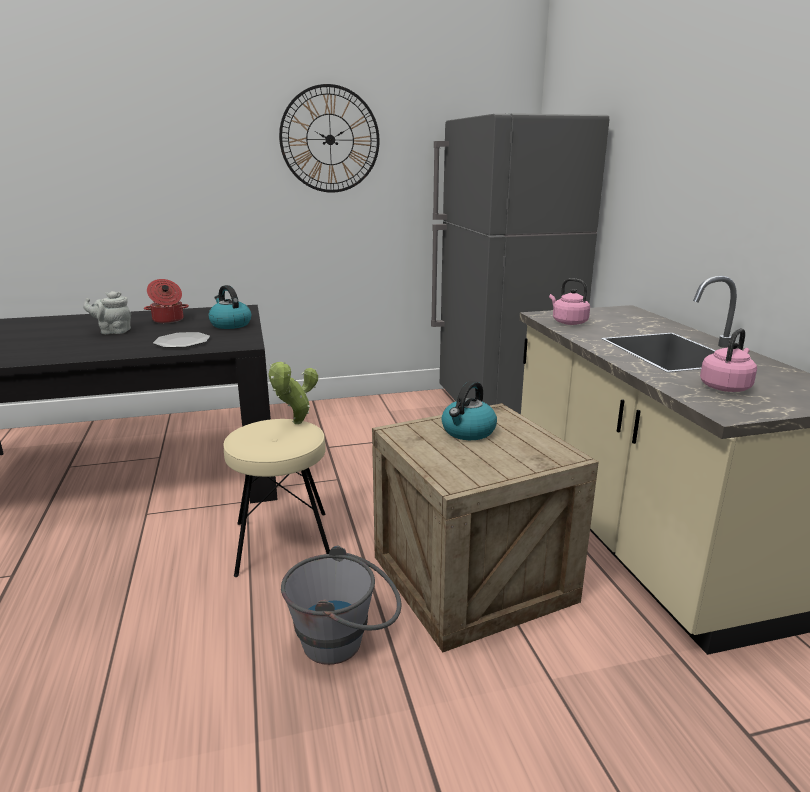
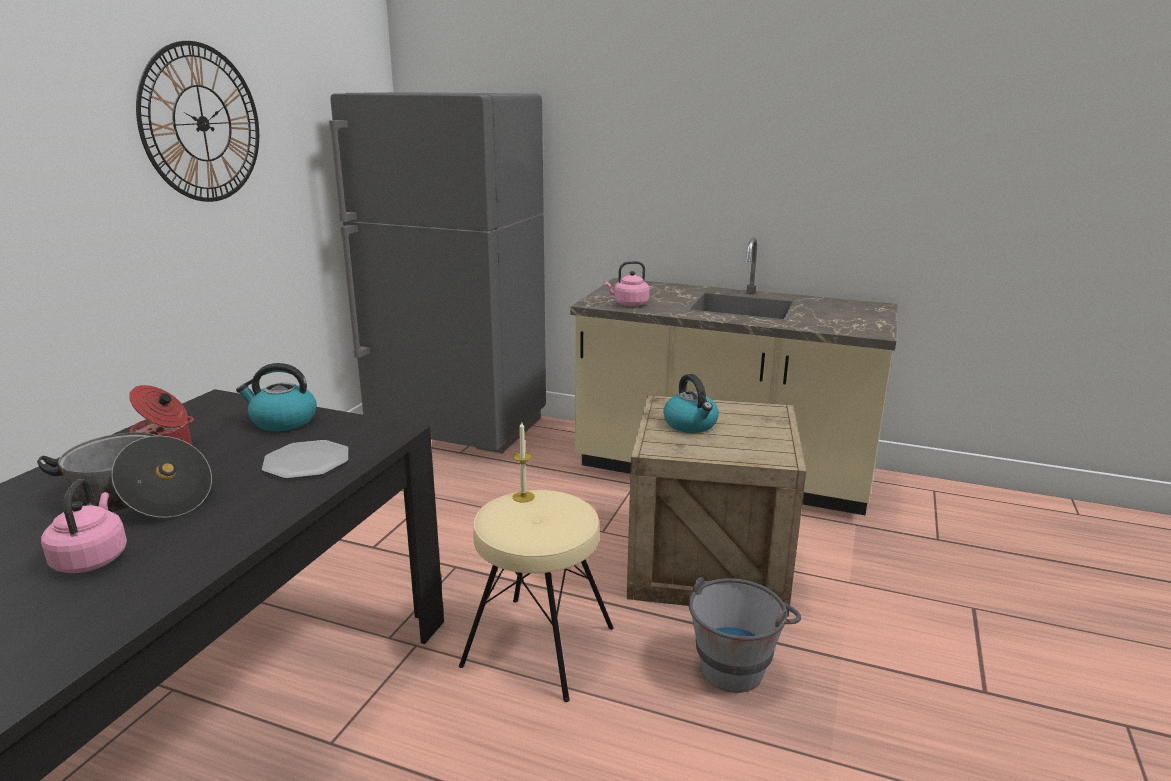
camera: 55 degrees left, 0 degrees up
grey teapot [83,291,131,334] -> cooking pot [37,432,212,518]
potted plant [268,361,318,424] -> candle [513,422,535,503]
pink kettle [700,328,757,392] -> pink kettle moved to [41,479,127,573]

